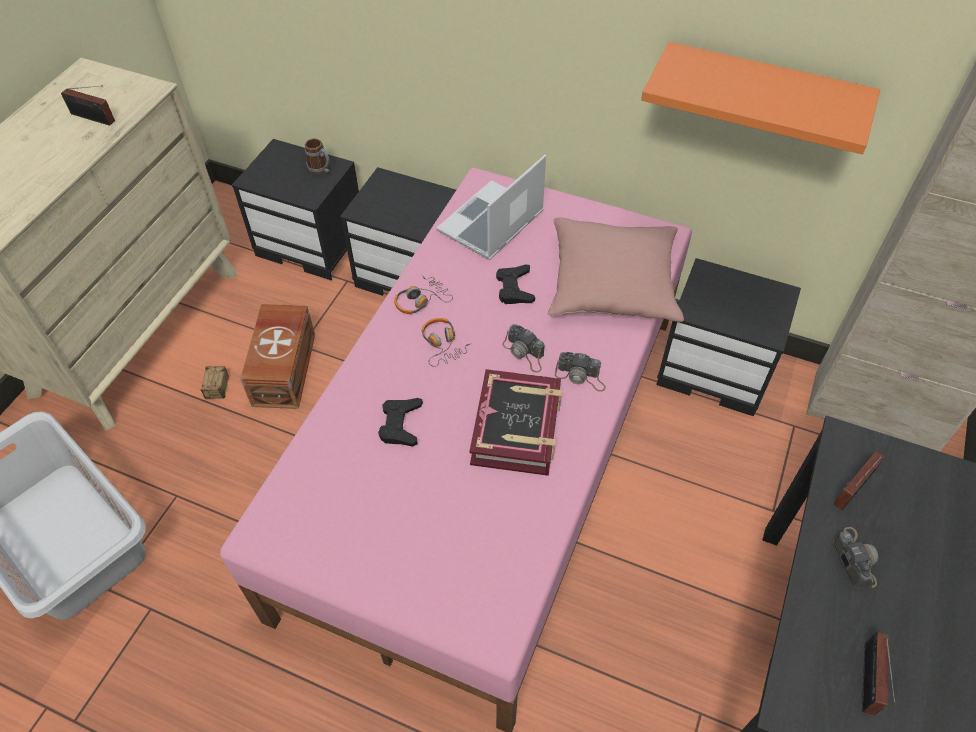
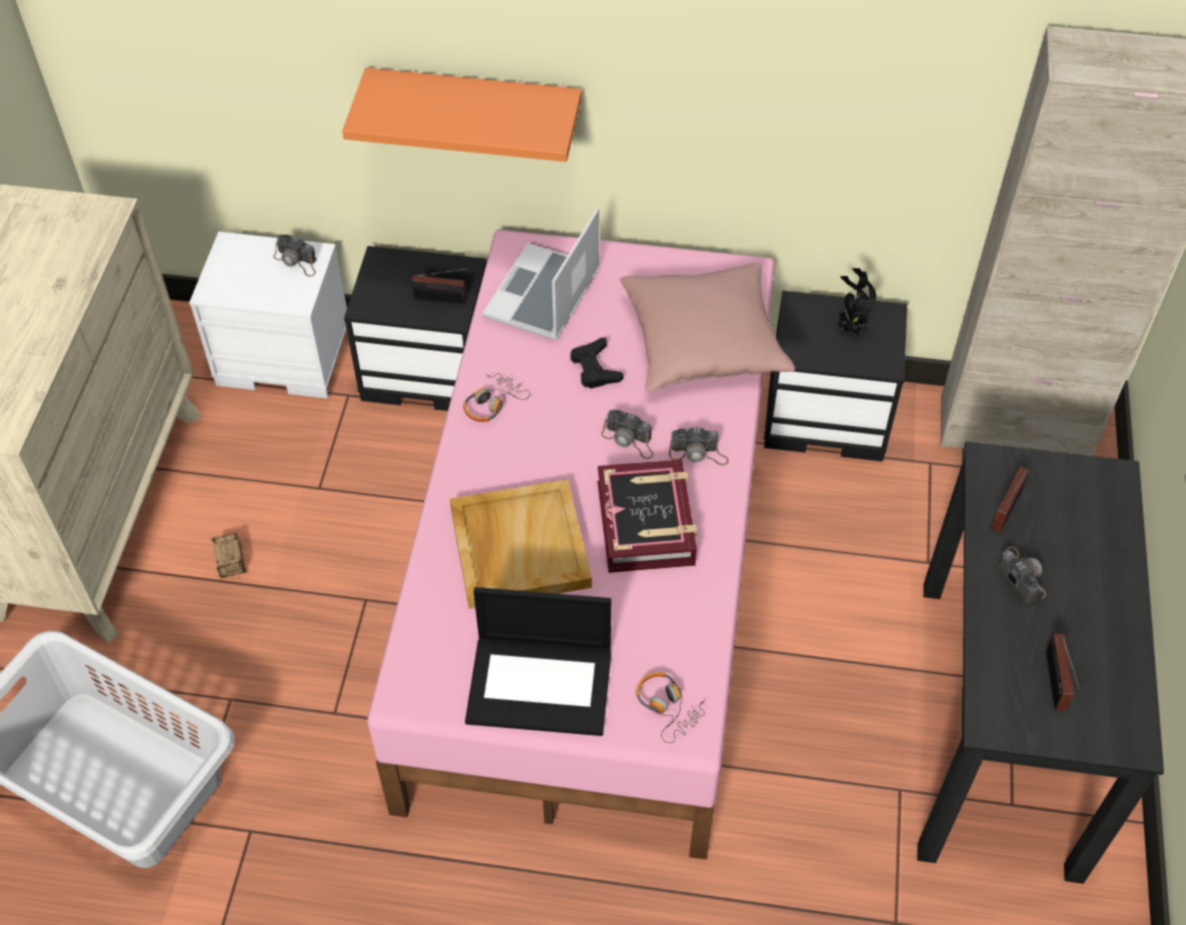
camera: 15 degrees left, 0 degrees up
radio [61,85,115,126] -> radio moved to [411,268,469,305]
black nightstand [232,139,359,280] -> white nightstand [189,232,347,399]
brown storage box [240,304,315,409] -> none
mug [305,139,330,174] -> camera [273,234,316,277]
black game controller [378,398,423,447] -> beige tray [450,479,592,609]
headphones [422,318,470,367] -> headphones moved to [636,672,706,743]
orange shelf [641,42,880,154] -> orange shelf moved to [342,68,582,162]
none -> laptop [465,587,611,736]
none -> potted plant [838,268,876,335]

